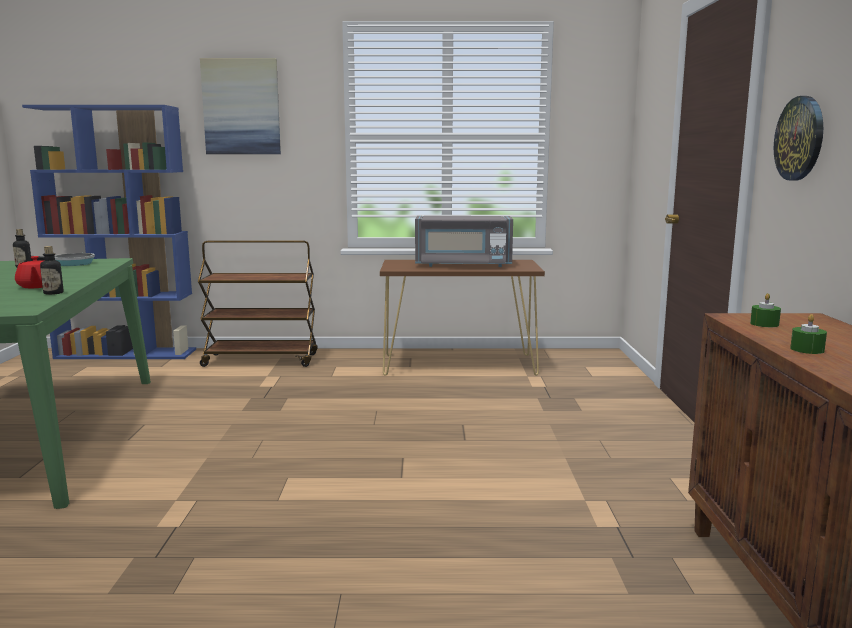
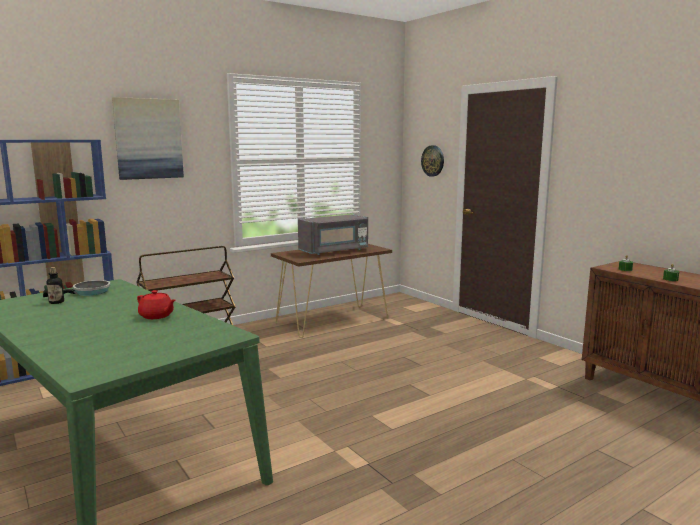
camera: 35 degrees left, 0 degrees up
bottle [40,246,64,295] -> none
wall clock [774,96,823,181] -> wall clock moved to [421,145,444,177]

